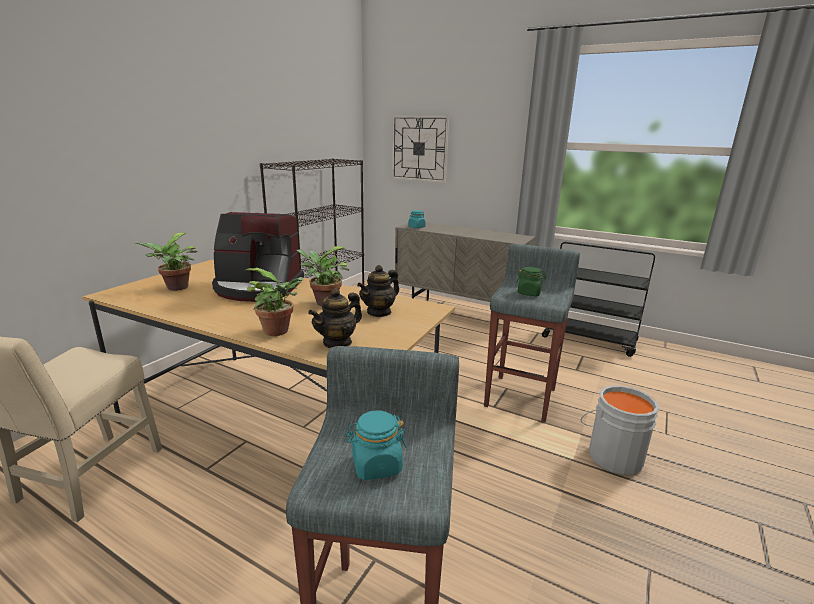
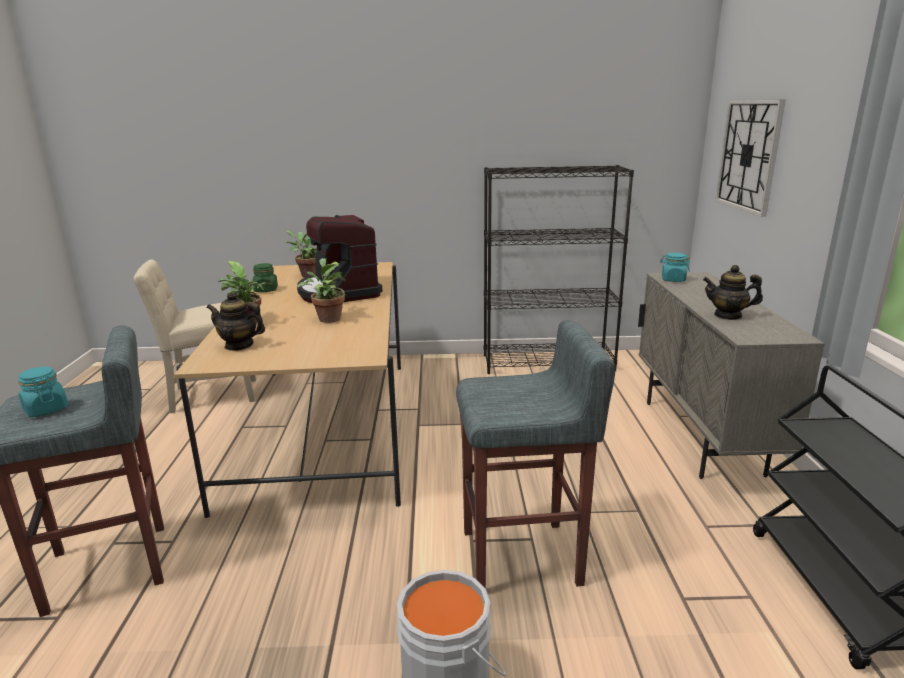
camera: 60 degrees right, 0 degrees up
teapot [357,265,399,317] -> teapot moved to [703,265,763,320]
green jar [516,267,547,296] -> green jar moved to [253,263,278,292]

